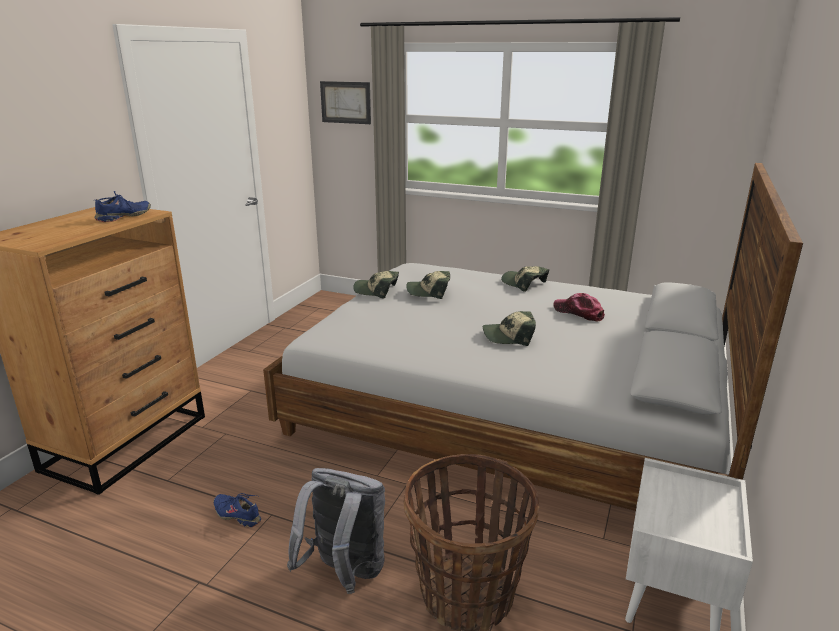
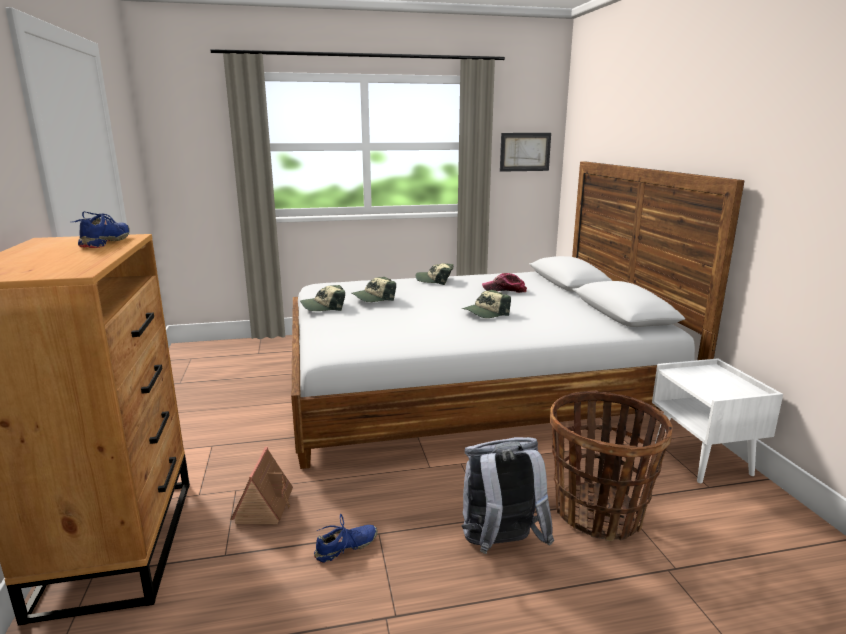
camera: 35 degrees left, 5 degrees down
blue shoe [213,493,261,527] -> blue shoe turned 150 degrees clockwise [314,514,378,563]
picture [320,81,371,124] -> picture moved to [500,133,551,172]
none -> toy house [230,447,293,524]

